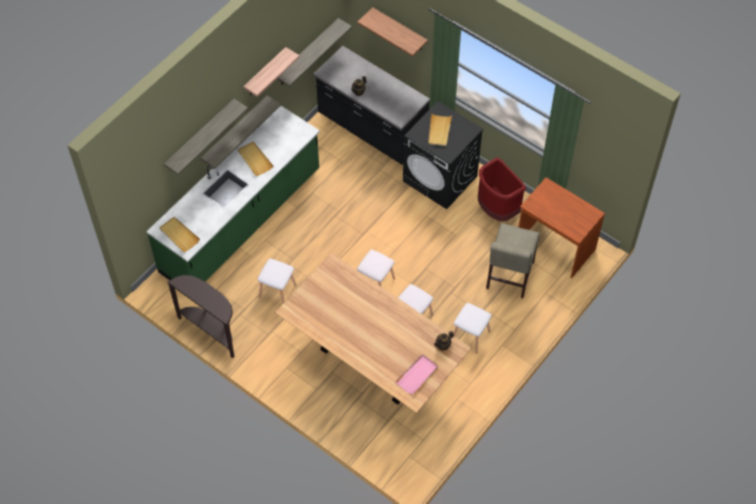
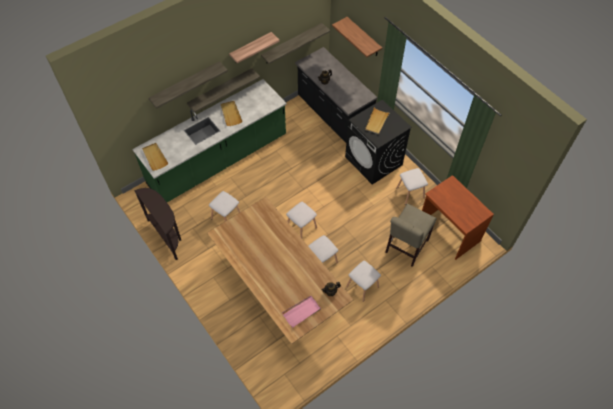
camera: 15 degrees right, 0 degrees up
red trash can [478,158,526,222] -> white stool [396,168,428,205]

